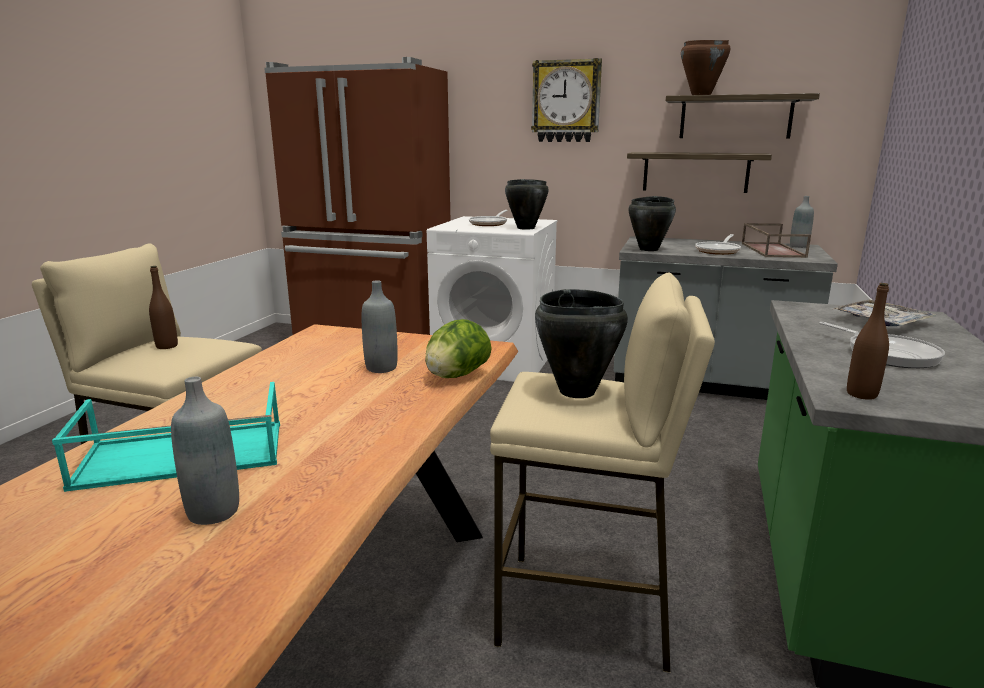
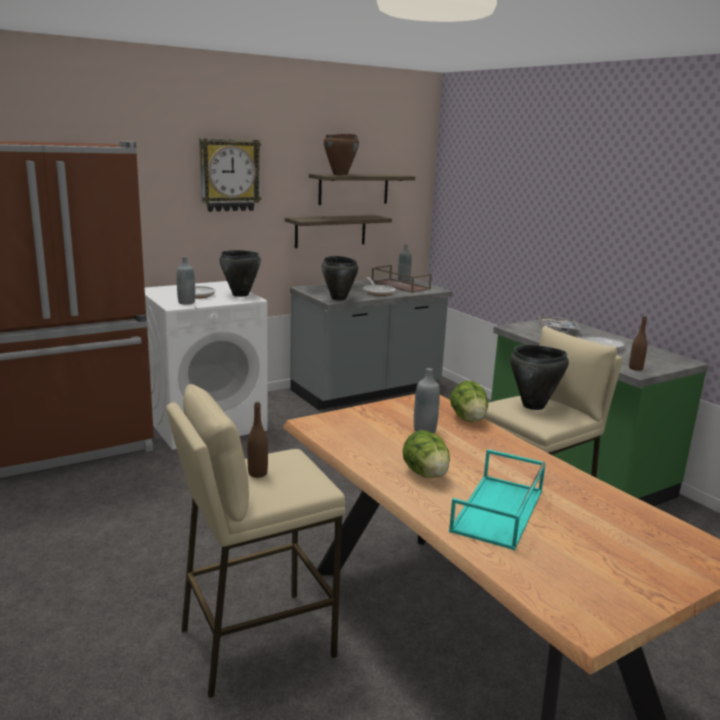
camera: 50 degrees left, 0 degrees up
grey bottle [171,377,239,525] -> grey bottle moved to [177,257,195,305]
none -> lettuce [403,430,450,478]

